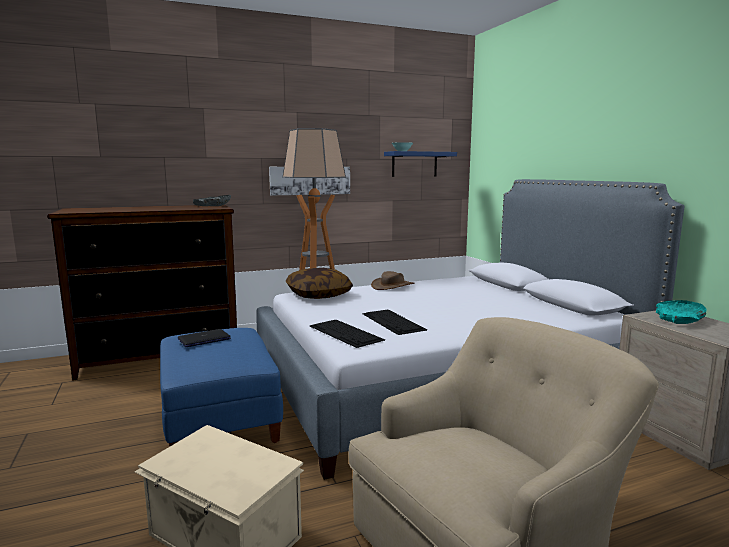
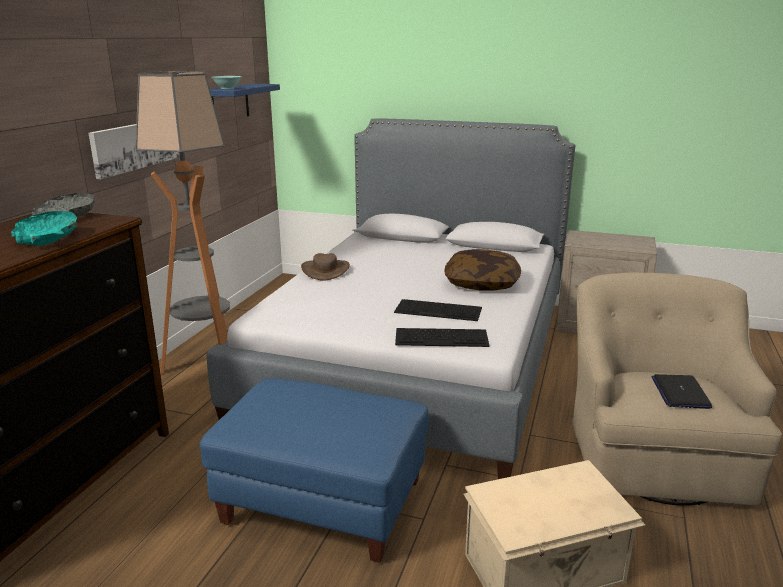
camera: 50 degrees left, 10 degrees up
laptop [178,329,231,347] -> laptop moved to [652,374,712,409]
pillow [286,268,353,299] -> pillow moved to [444,249,521,291]
turquoise bowl [656,300,707,324] -> turquoise bowl moved to [11,211,77,246]

